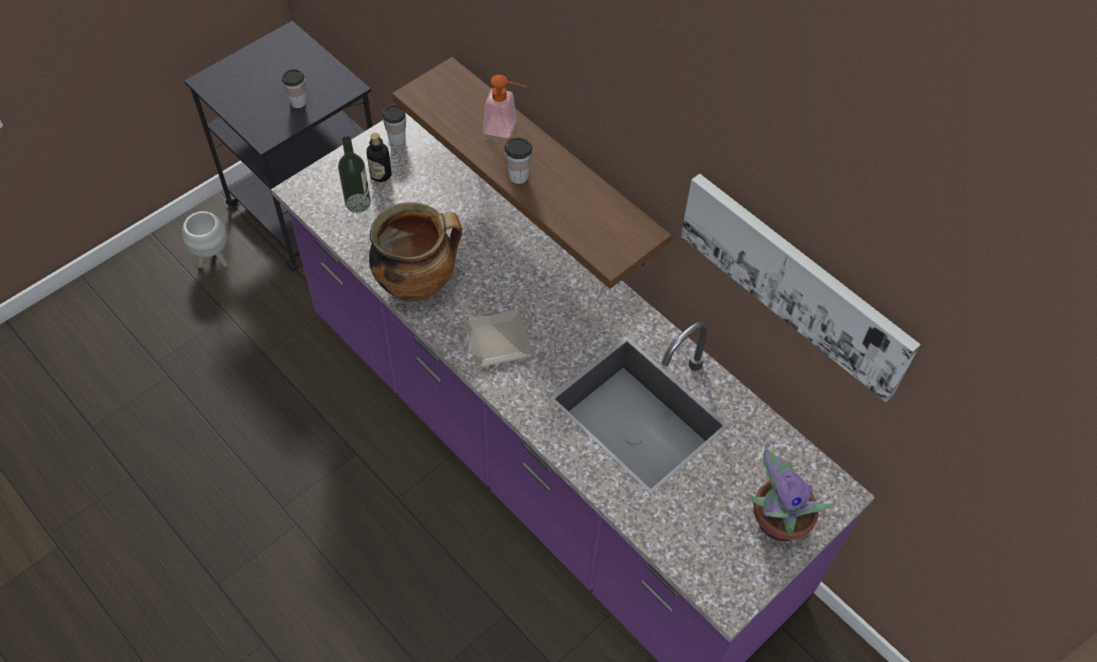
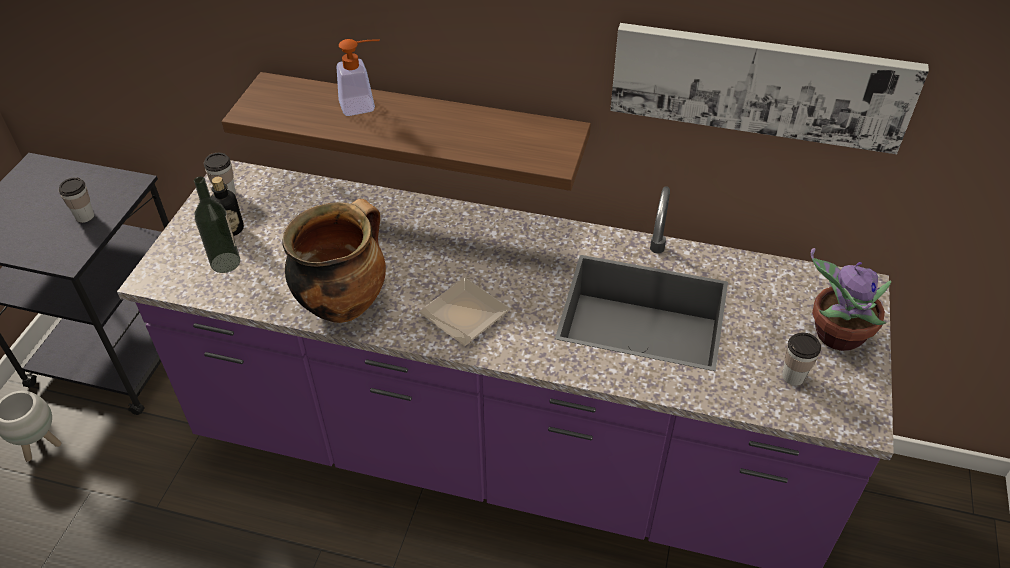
camera: 30 degrees left, 10 degrees down
cup [505,137,532,184] -> cup moved to [782,333,821,386]

